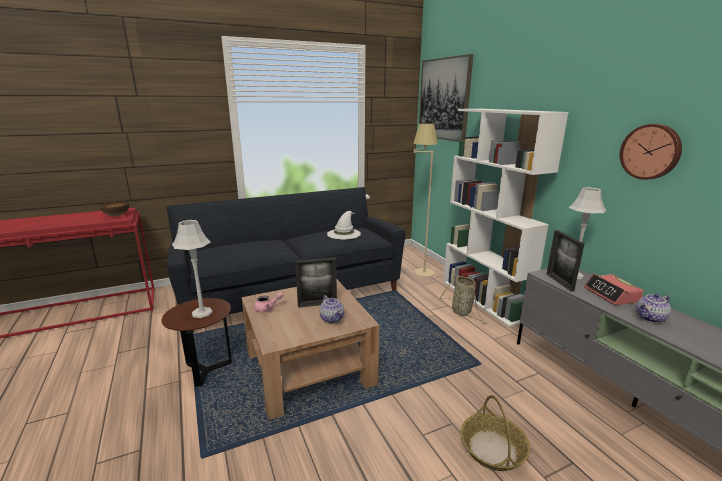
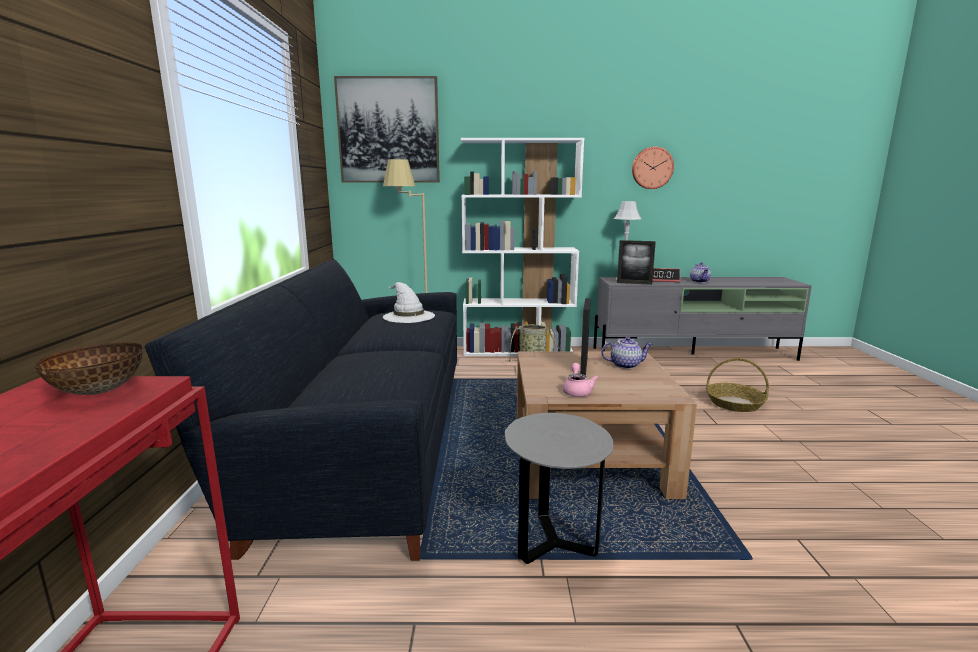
camera: 65 degrees left, 5 degrees down
brown side table [161,298,232,387] -> grey side table [505,413,613,564]
grey table lamp [172,220,213,318] -> none

